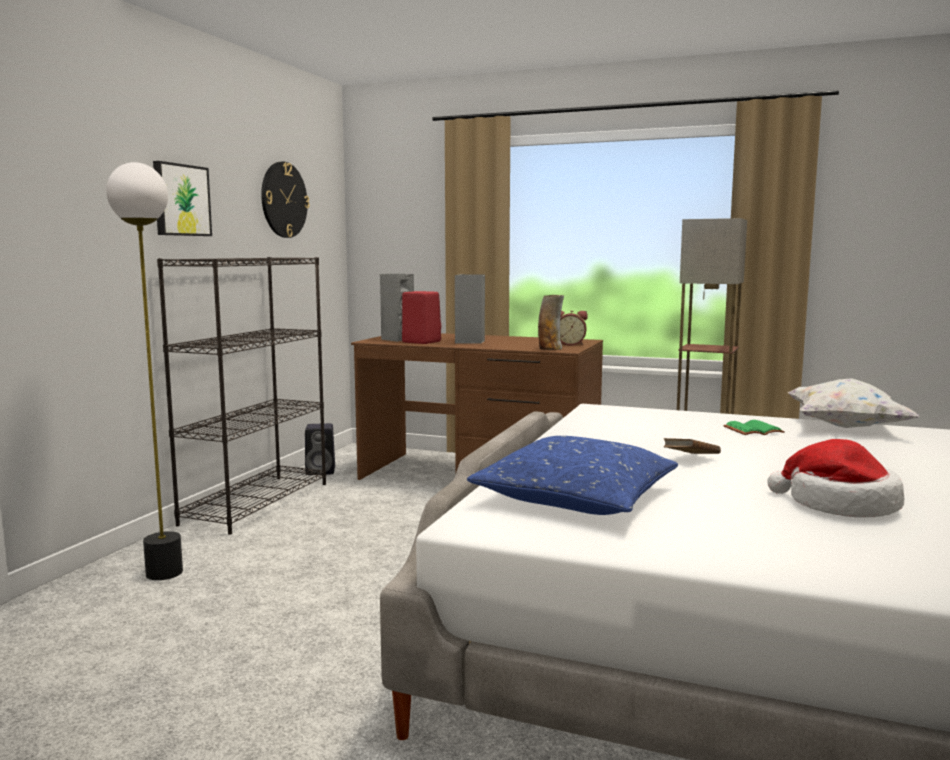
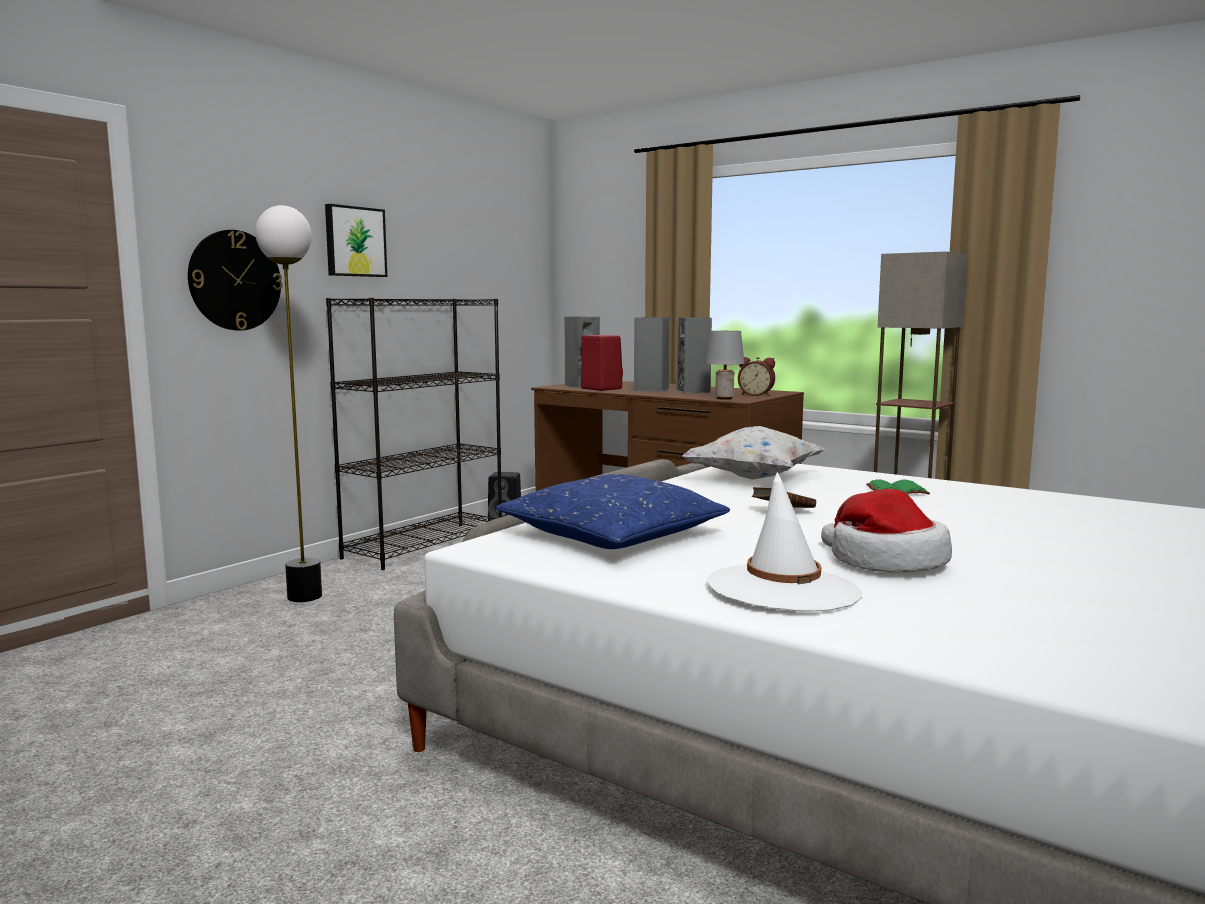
camera: 15 degrees right, 0 degrees up
wall clock [261,162,310,238] -> wall clock moved to [188,230,282,331]
vase [538,295,564,350] -> grey table lamp [706,331,744,400]
white pillow [788,378,920,428] -> white pillow moved to [683,426,824,480]
none -> grey speaker [676,317,712,393]
none -> white hat [707,472,862,611]

